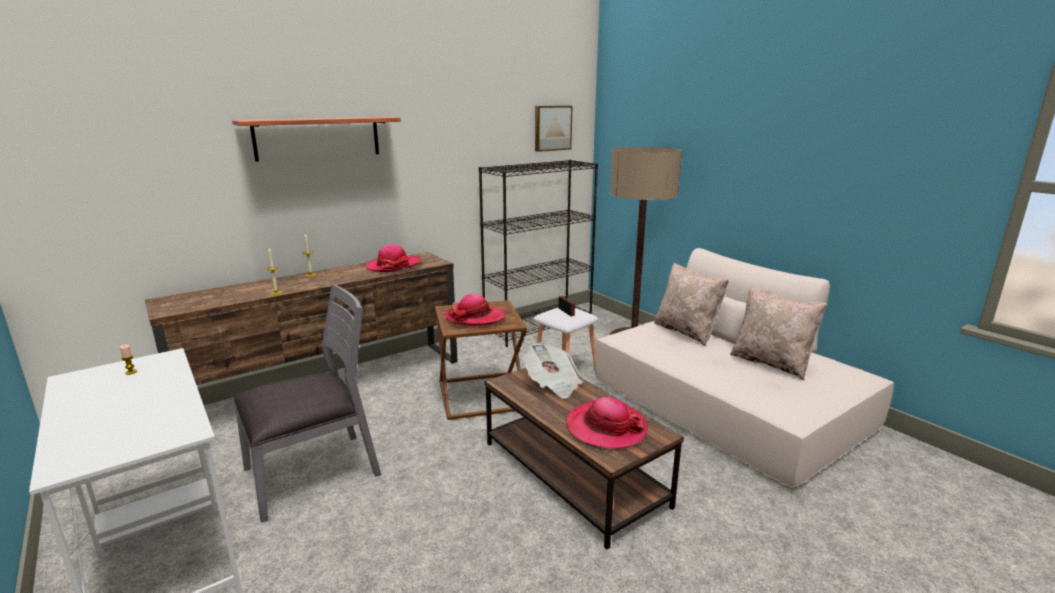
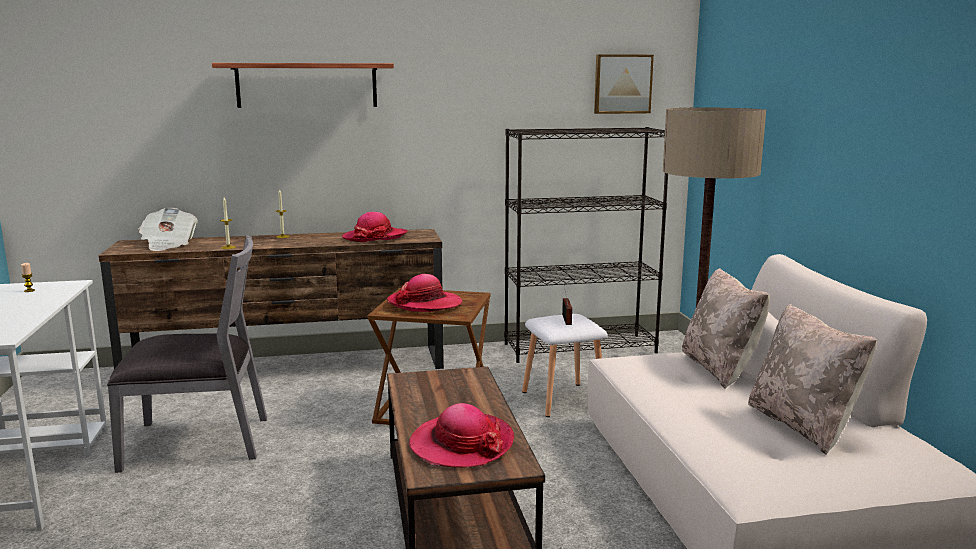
camera: 25 degrees right, 5 degrees down
newspaper [524,343,583,399] -> newspaper moved to [138,207,198,251]

